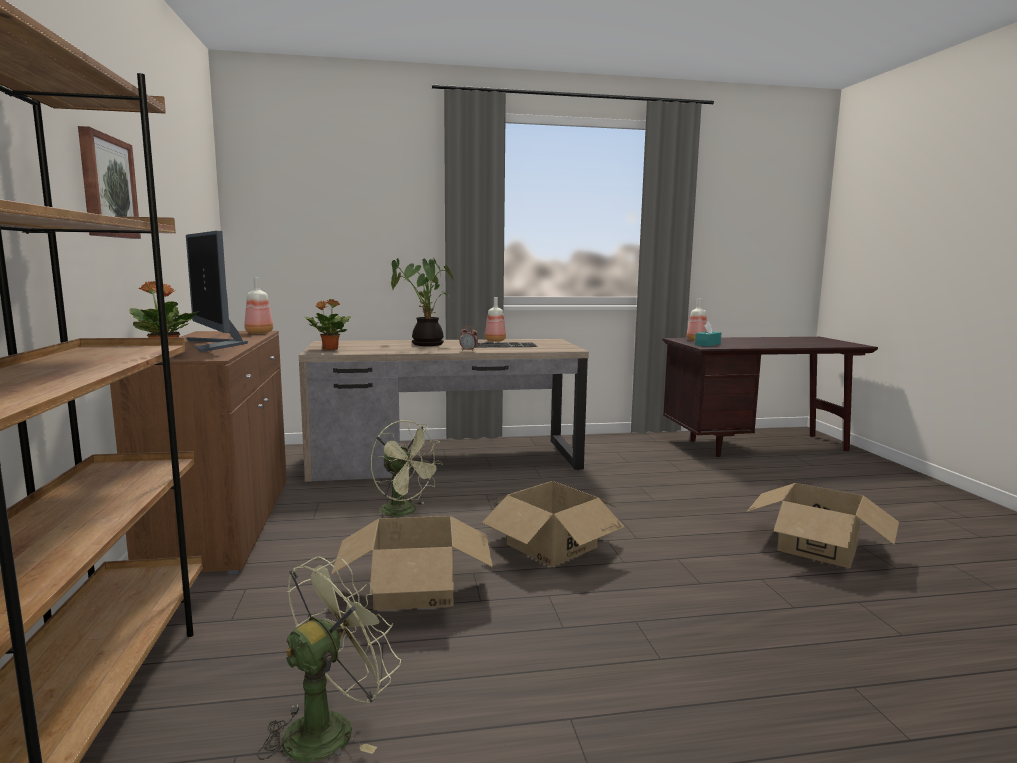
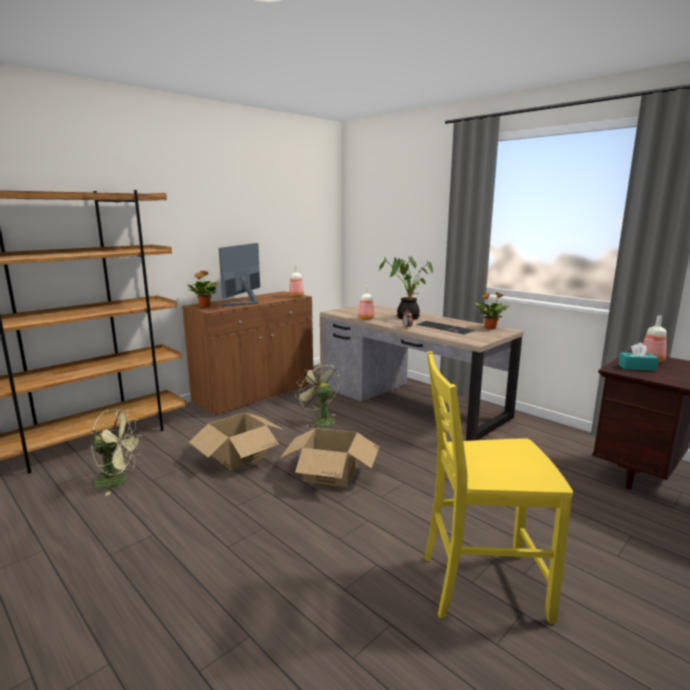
camera: 55 degrees right, 5 degrees up
picture [78,126,141,239] -> none
potted plant [305,299,352,350] -> potted plant moved to [475,292,510,329]
green fan [371,420,443,516] -> green fan turned 135 degrees clockwise [295,362,340,429]
bottle [485,297,506,342] -> bottle moved to [358,286,374,320]
cardboard box [746,483,899,568] -> yellow chair [424,351,573,624]

